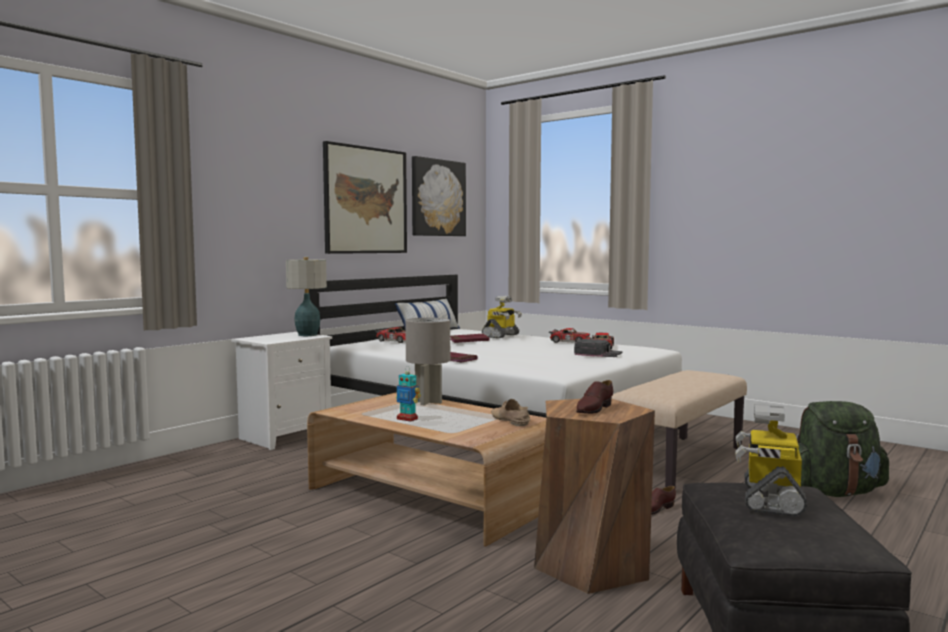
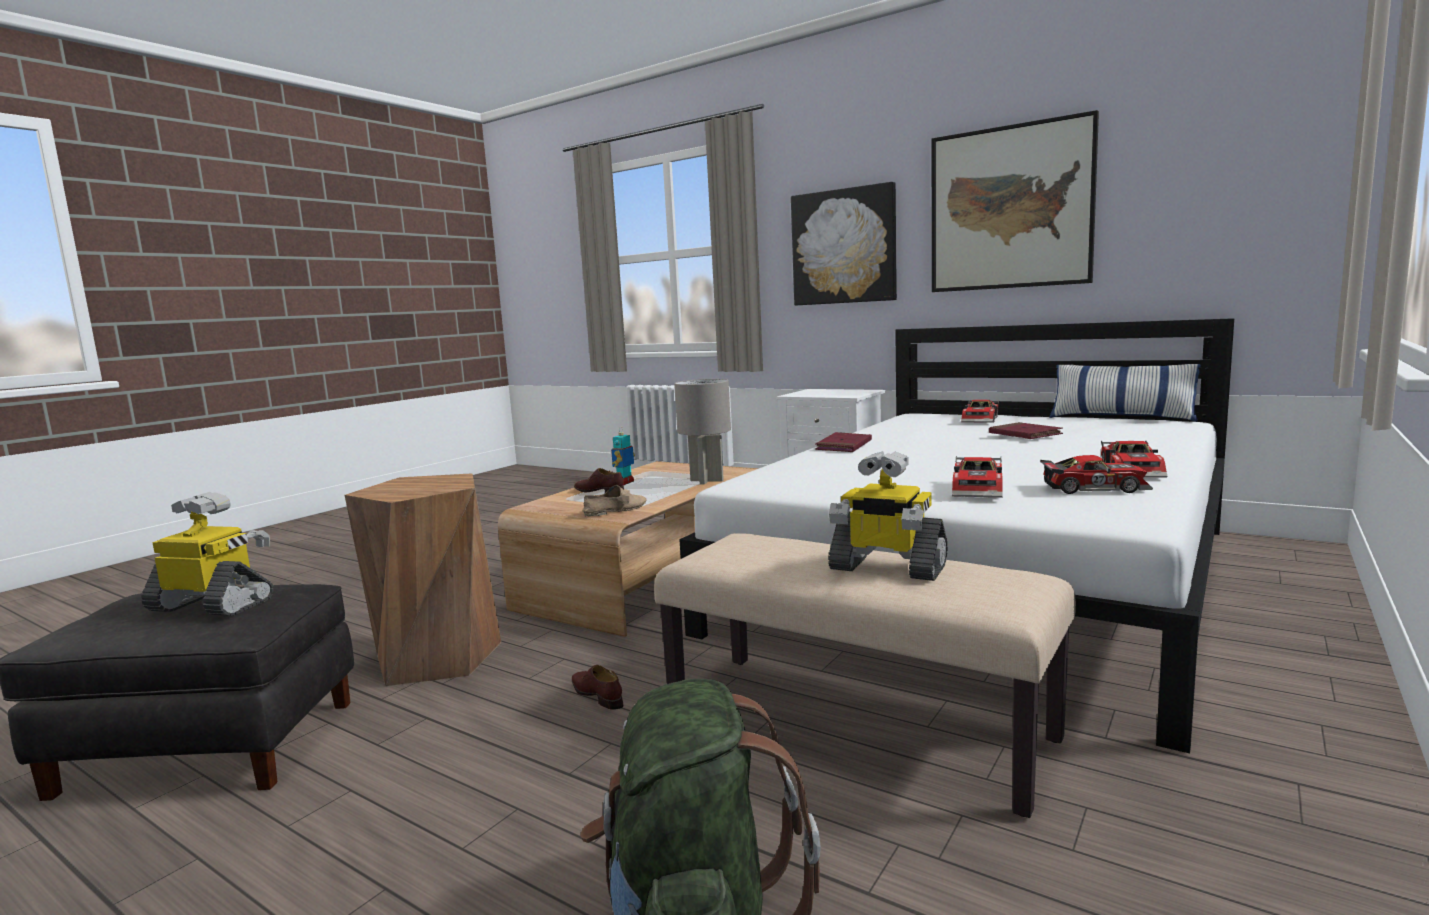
camera: 85 degrees right, 5 degrees up
table lamp [286,257,327,336] -> none
picture [412,156,466,236] -> picture moved to [791,182,897,305]
toy robot [482,296,522,338] -> toy robot moved to [828,451,947,581]
black cap [574,339,623,357] -> toy car [952,456,1003,498]
brown shoe [576,380,613,414] -> brown shoe moved to [574,468,624,493]

